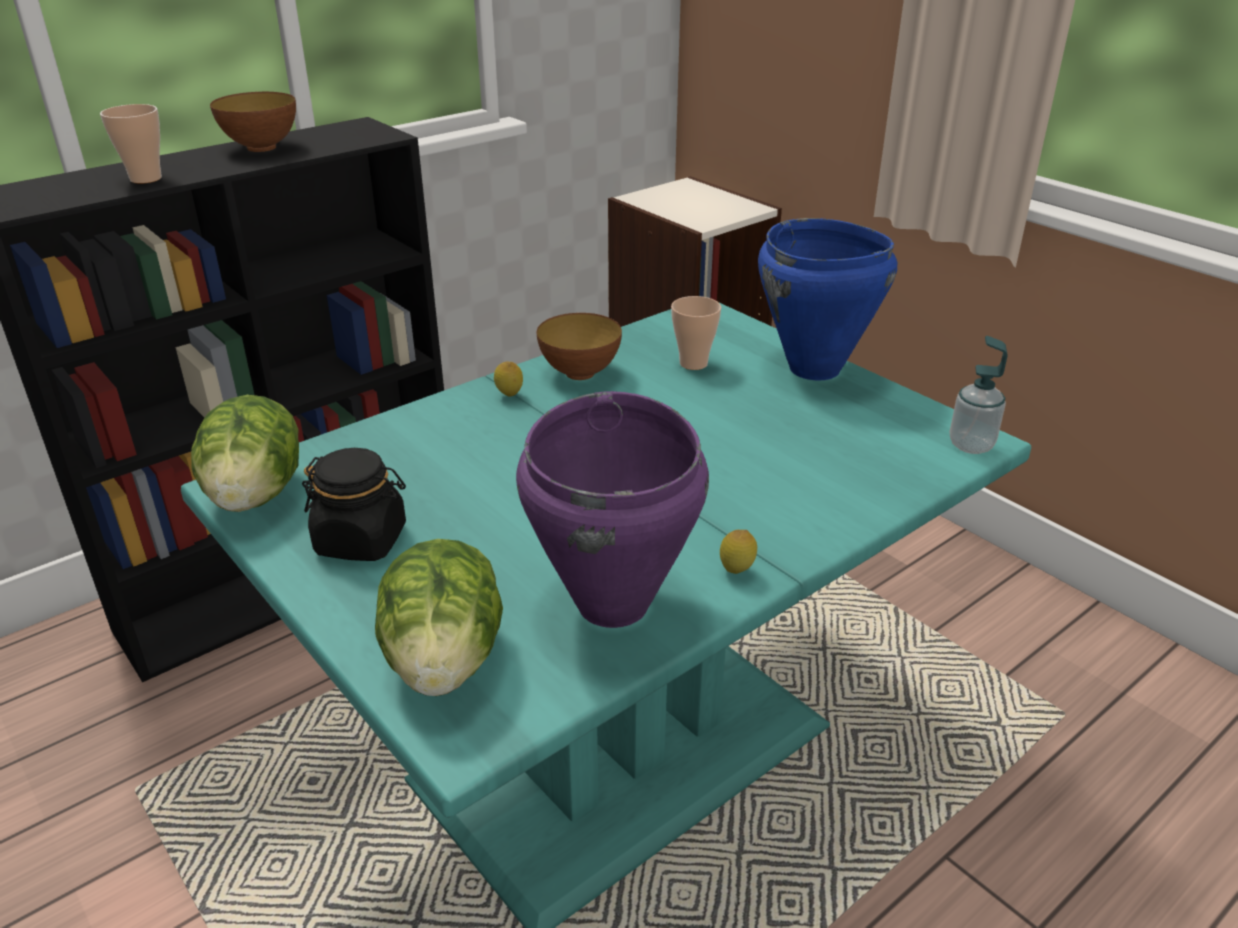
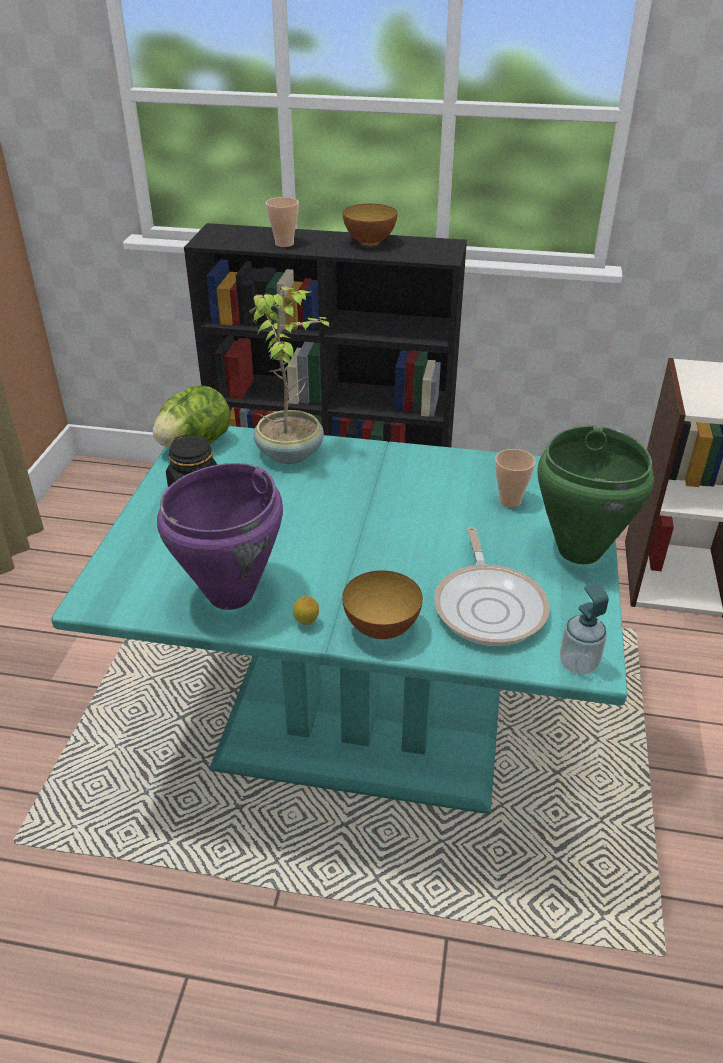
camera: 50 degrees right, 5 degrees up
lettuce [375,539,503,696] -> none
lemon [494,362,523,397] -> none
bowl [537,313,622,380] -> bowl moved to [342,571,423,639]
blue cooking pot [758,218,897,380] -> green cooking pot [537,425,654,564]
none -> potted plant [249,286,334,464]
none -> frying pan [434,527,550,646]

